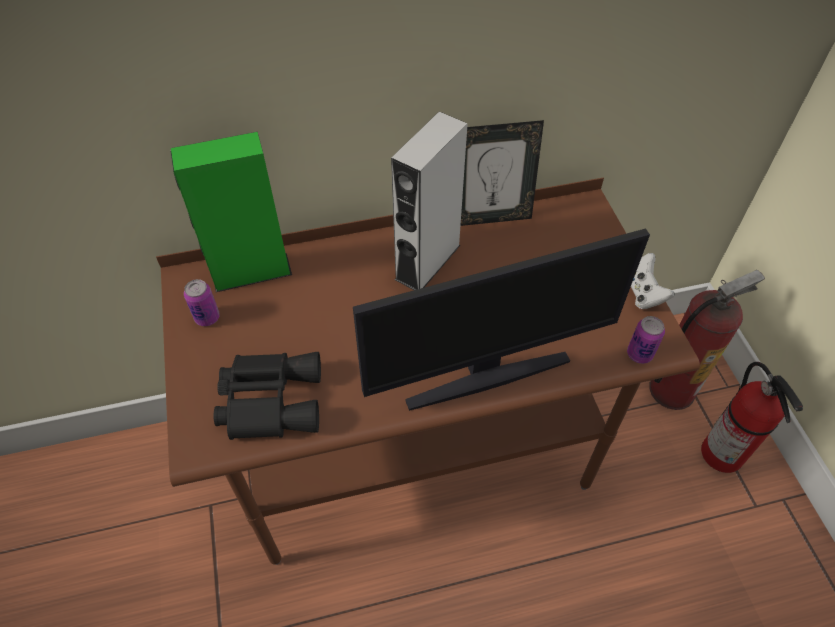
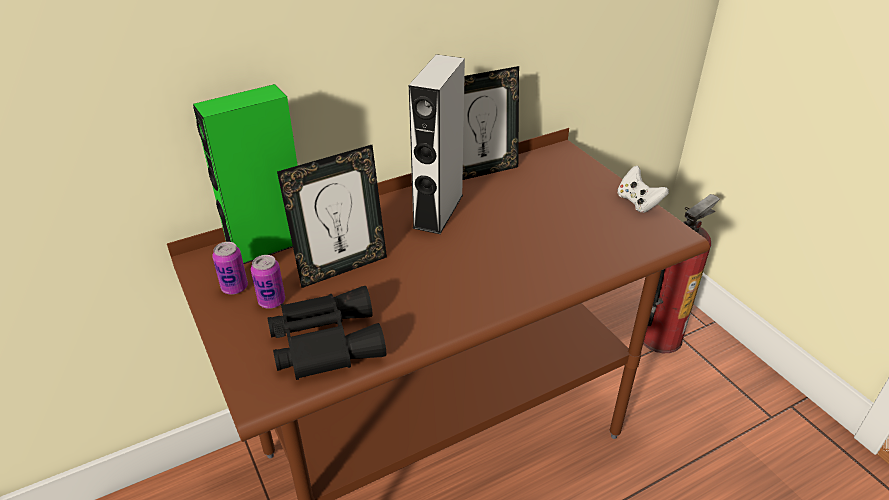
camera: 15 degrees left, 15 degrees down
monitor [353,228,650,411] -> none
can [627,316,665,364] -> can moved to [251,255,285,309]
fire extinguisher [701,362,803,473] -> none
none -> picture frame [277,145,387,288]

